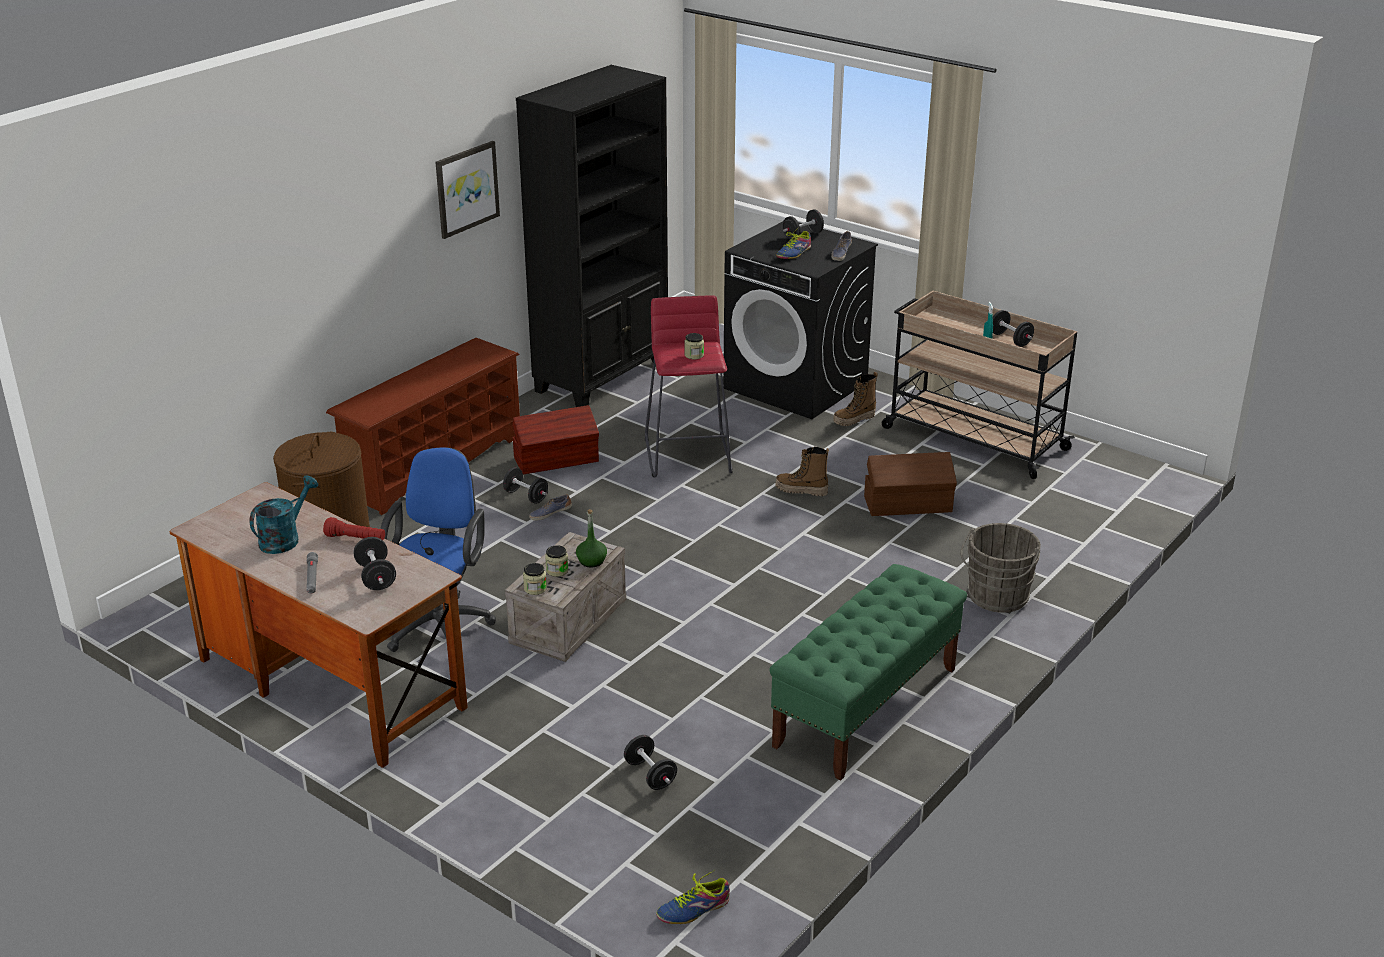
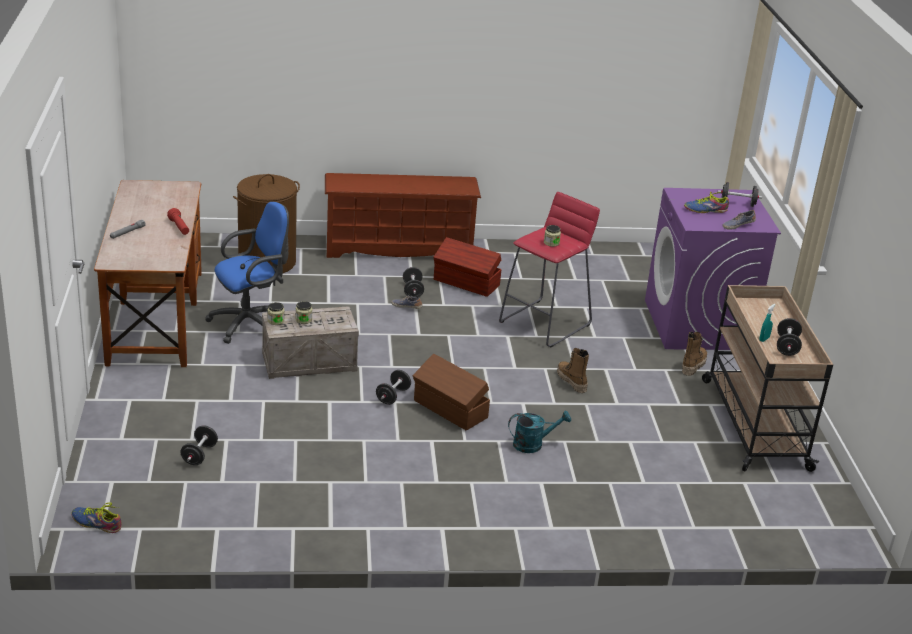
camera: 45 degrees right, 0 degrees up
turquoise watering can [250,475,318,554] -> turquoise watering can moved to [508,411,571,453]
black dumbbell [353,537,396,590] -> black dumbbell moved to [376,370,411,405]
picture [435,141,500,239] -> none
black bookcase [516,65,668,407] -> none
green bottle [576,509,607,568] -> none
black washing machine [723,222,878,419] -> purple washing machine [645,188,781,350]
green bench [770,564,967,780] -> none
boot [833,372,878,426] -> boot turned 105 degrees clockwise [682,332,707,376]
brown storage box [864,452,957,516] -> brown storage box moved to [413,354,490,431]
grey bucket [960,523,1041,613] -> none

